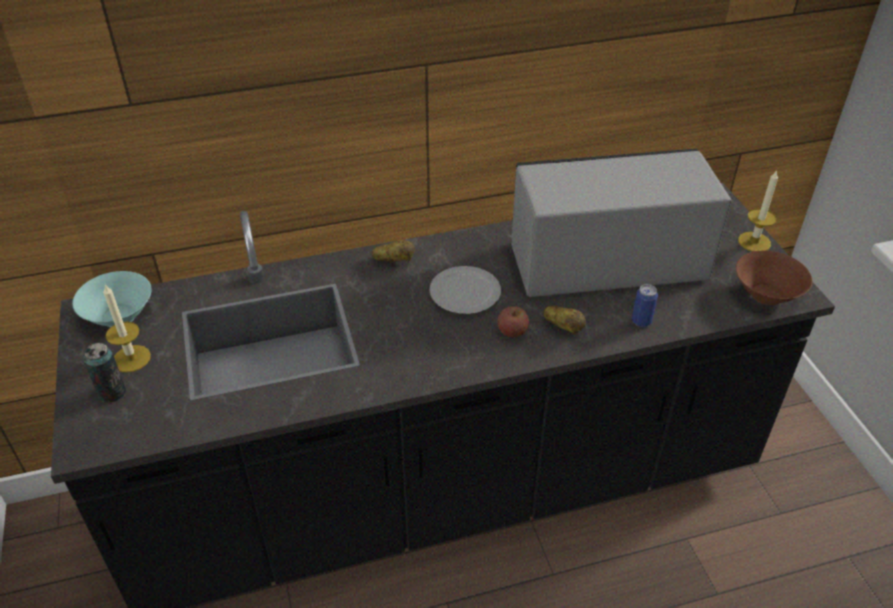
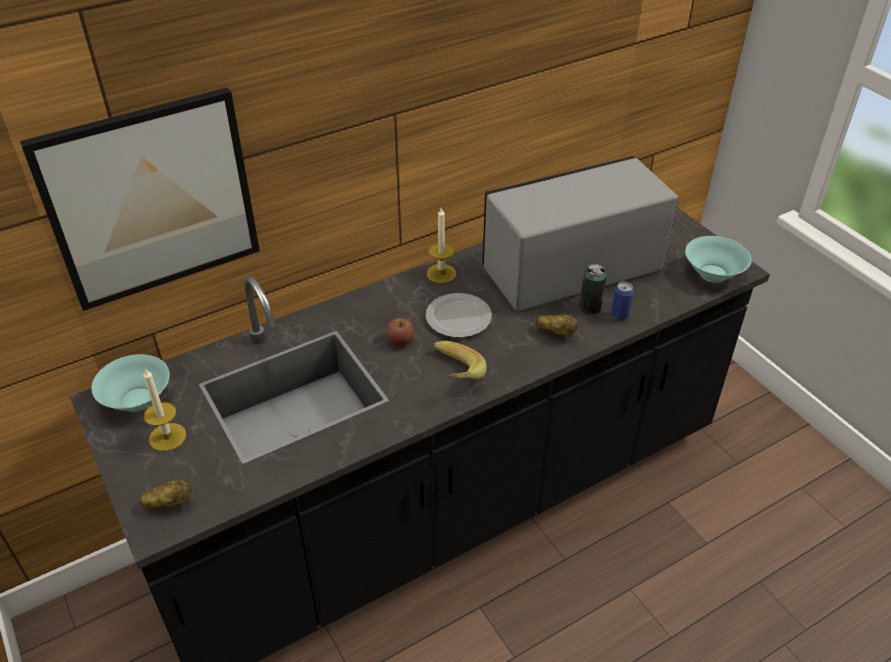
camera: 15 degrees left, 0 degrees up
can [83,343,126,402] -> can moved to [580,264,607,315]
potato [372,240,415,262] -> potato moved to [140,479,192,509]
apple [497,306,529,338] -> apple moved to [386,318,415,346]
brown bowl [736,251,813,305] -> turquoise bowl [685,236,751,283]
candle [738,170,778,252] -> candle moved to [427,208,456,283]
none -> picture [20,88,260,311]
none -> banana [433,341,487,379]

